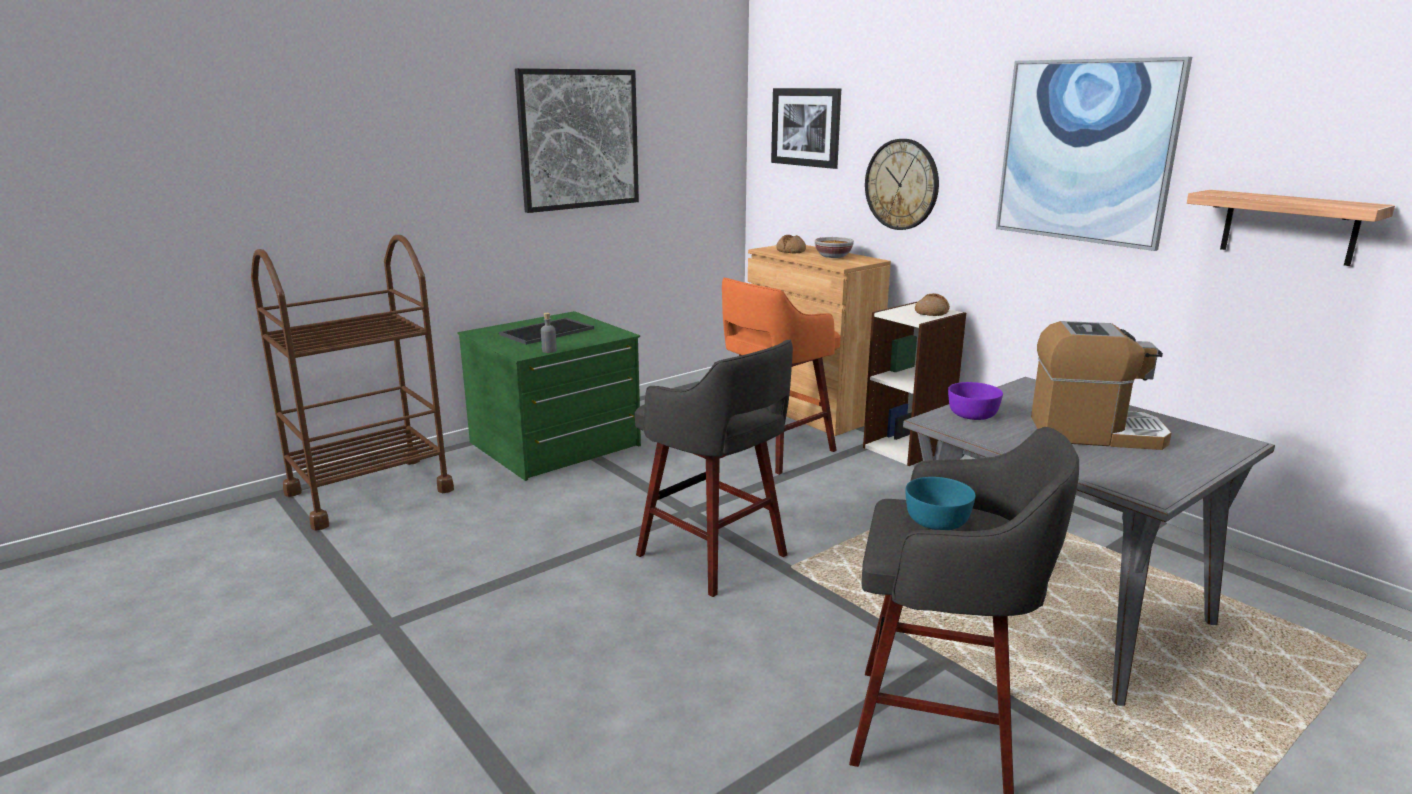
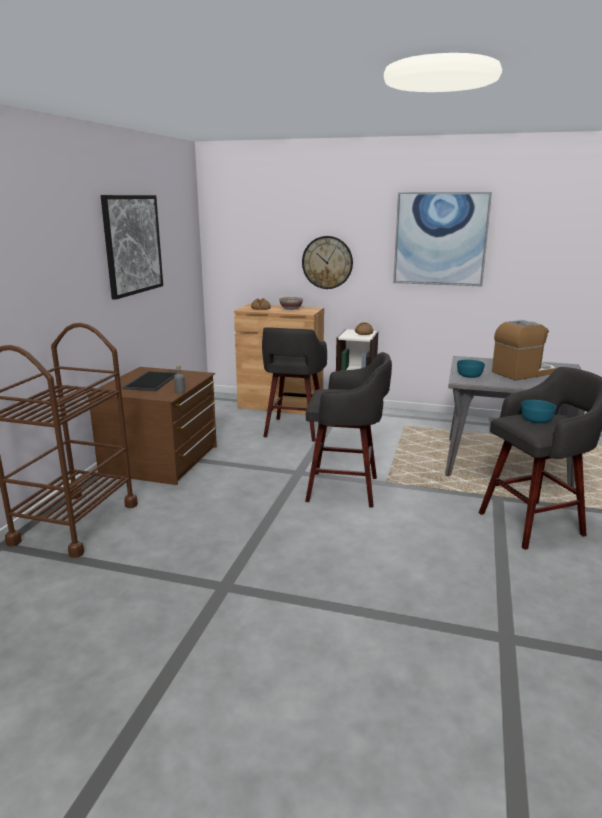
camera: 35 degrees left, 0 degrees up
green dresser [457,311,641,481] -> brown dresser [87,367,217,485]
orange stool [722,278,841,475] -> grey stool [262,327,327,442]
picture [771,88,841,169] -> none
purple bowl [948,382,1003,420] -> turquoise bowl [457,360,485,378]
shelf [1187,190,1395,266] -> none

